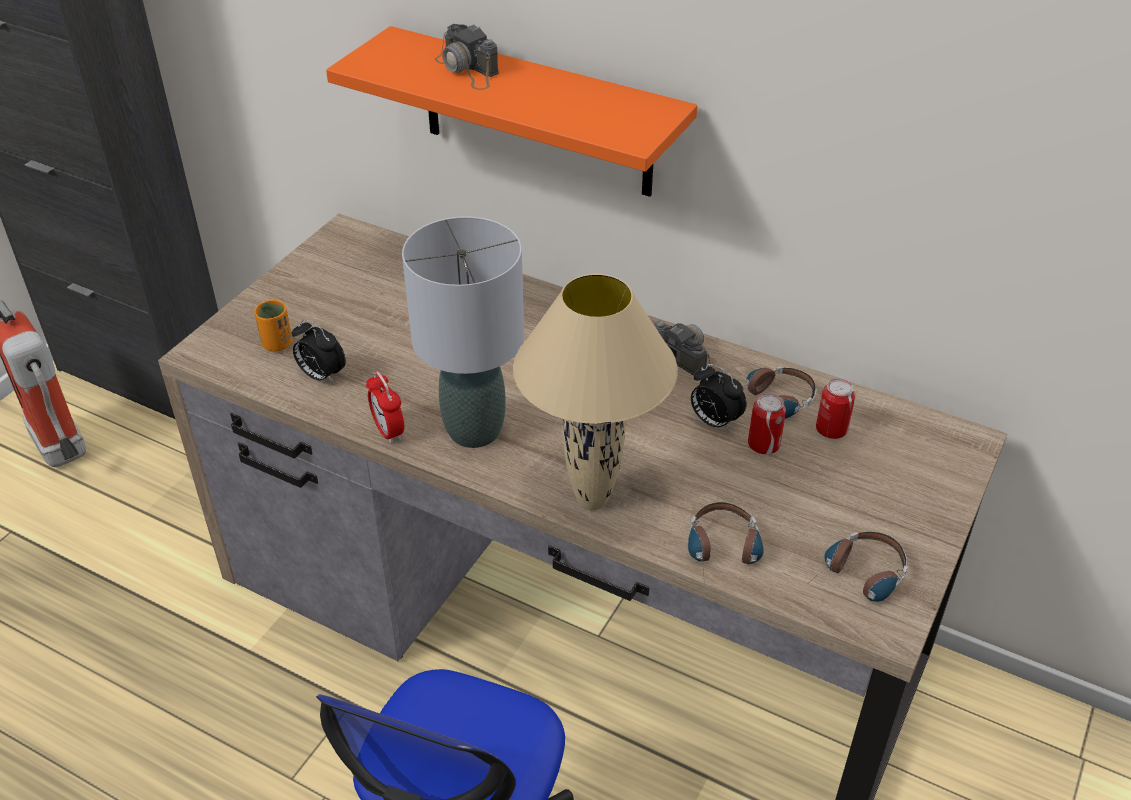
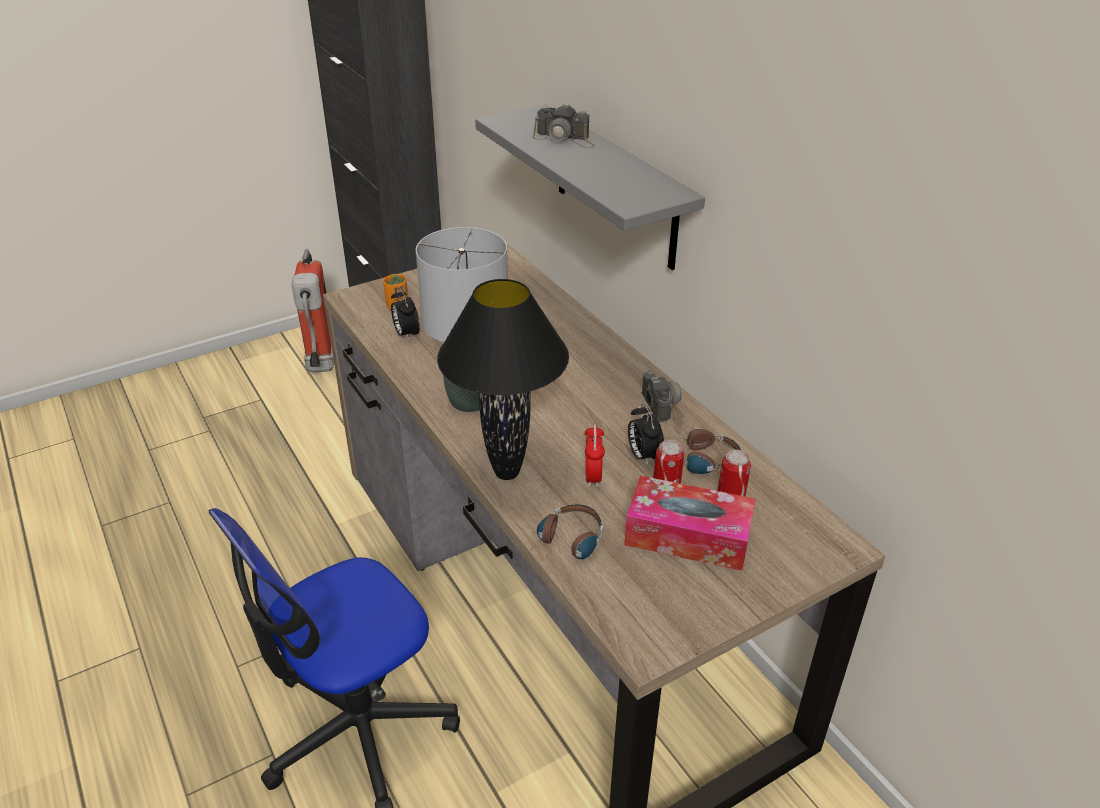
camera: 30 degrees right, 5 degrees down
orange shelf [326,26,697,197] -> grey shelf [475,105,705,270]
alarm clock [366,372,404,444] -> alarm clock moved to [584,424,605,487]
camera [435,24,499,90] -> camera turned 60 degrees counterclockwise [532,104,595,148]
beige table lamp [513,274,678,510] -> black table lamp [437,279,569,480]
headphones [807,532,908,602] -> none
none -> tissue box [624,476,756,571]

